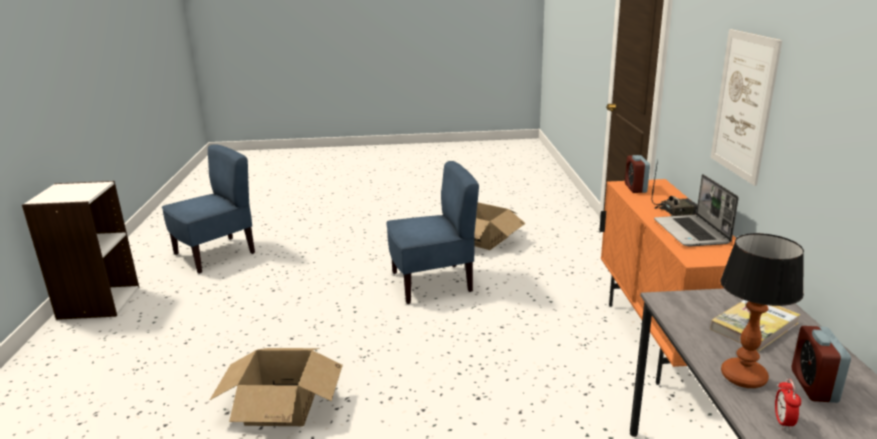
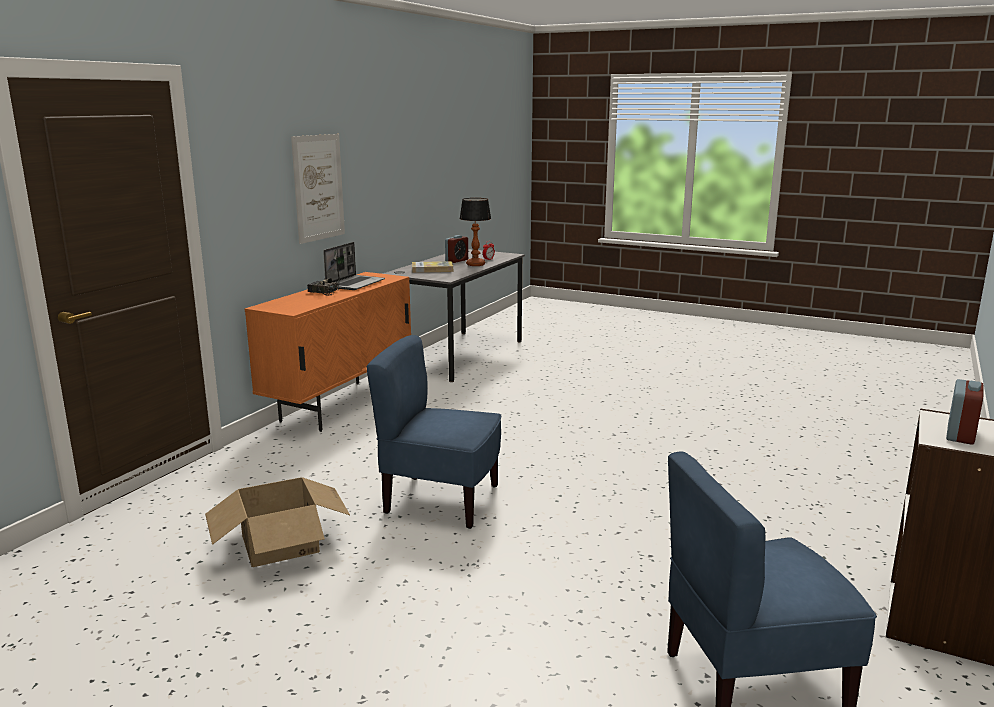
camera: 150 degrees left, 5 degrees down
cardboard box [209,348,343,426] -> none
alarm clock [625,155,650,193] -> alarm clock moved to [946,379,984,445]

